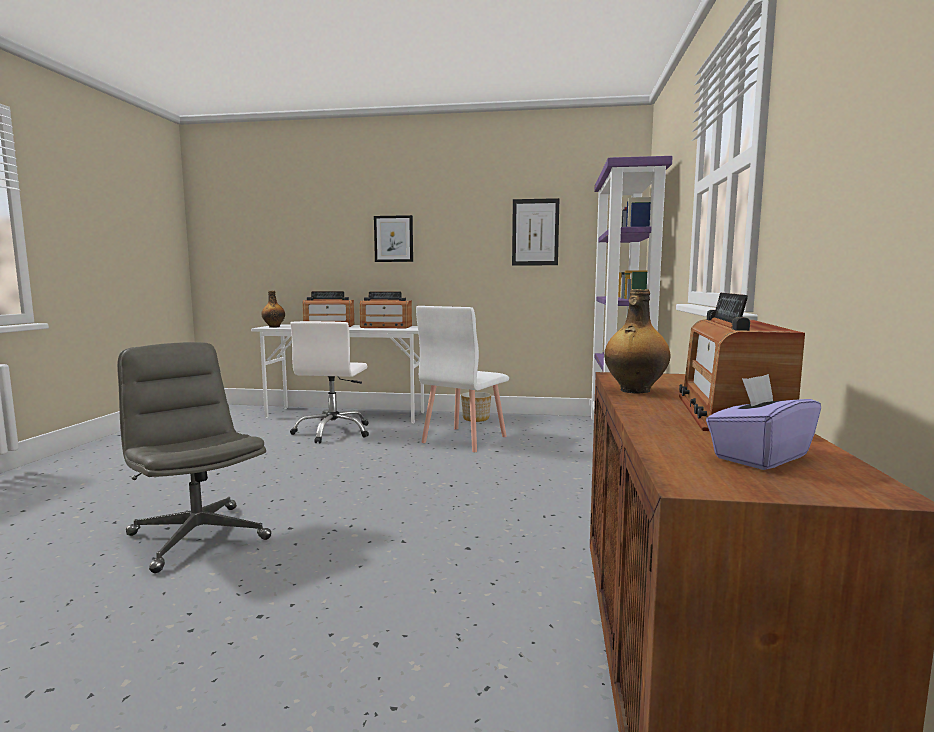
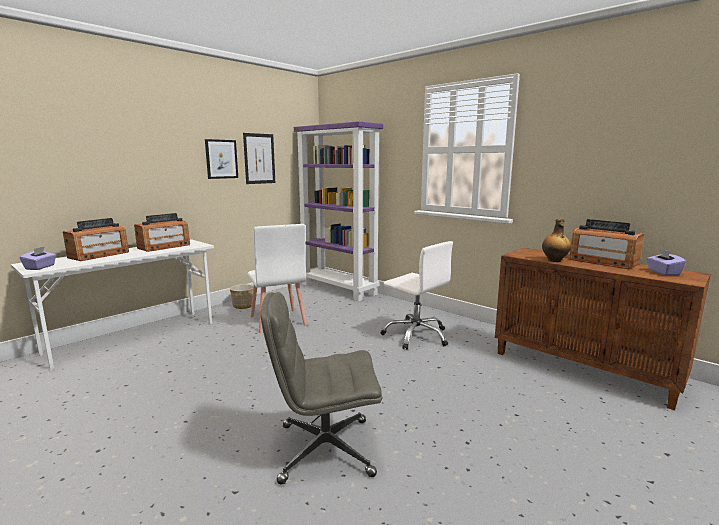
camera: 55 degrees left, 5 degrees up
bottle [261,291,285,327] -> purple tissue box [20,246,56,270]
white office chair [290,321,369,443] -> white office chair moved to [381,241,453,350]
picture [374,215,413,262] -> picture moved to [205,139,238,179]

